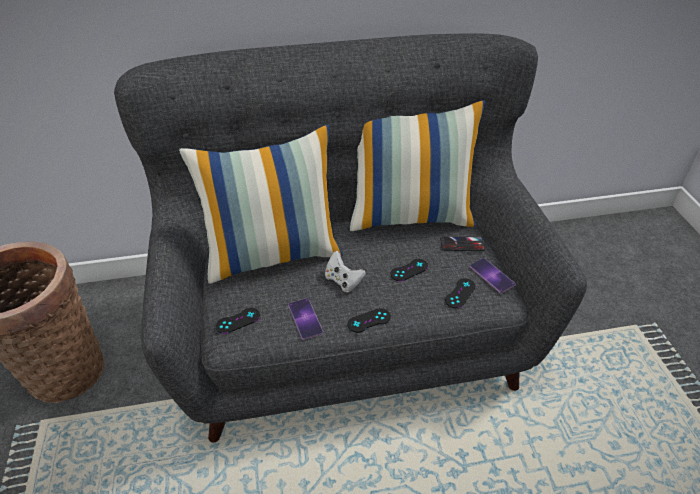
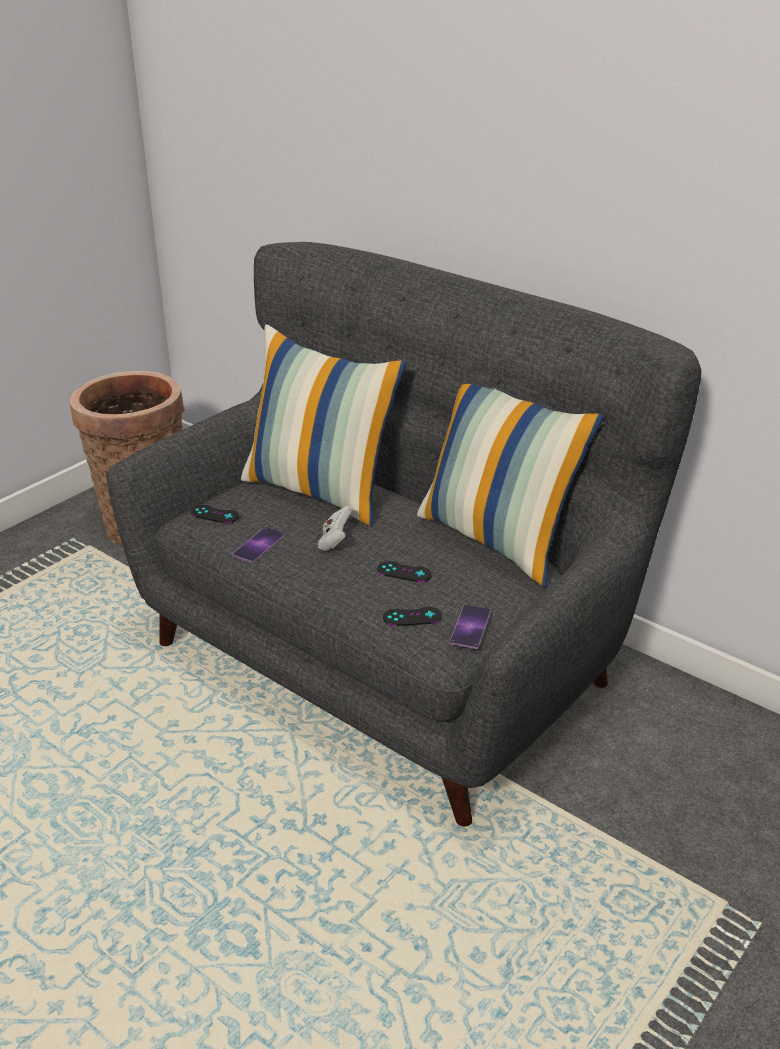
camera: 50 degrees right, 10 degrees down
black game controller [347,308,391,333] -> none
phone [440,236,485,251] -> none

